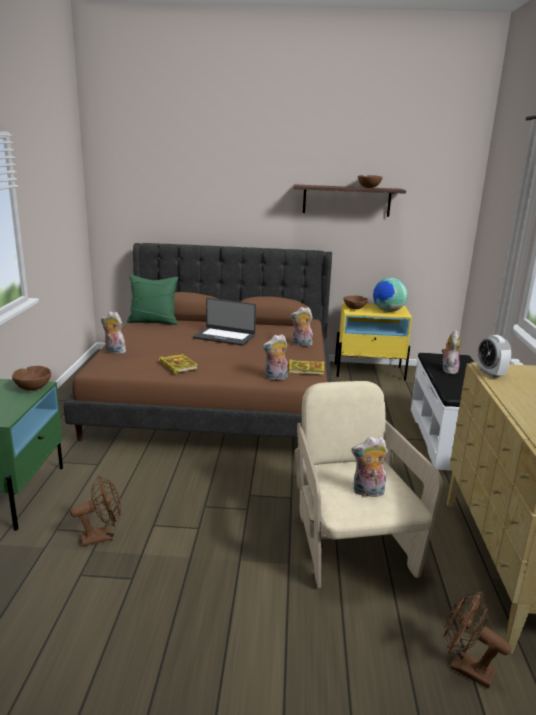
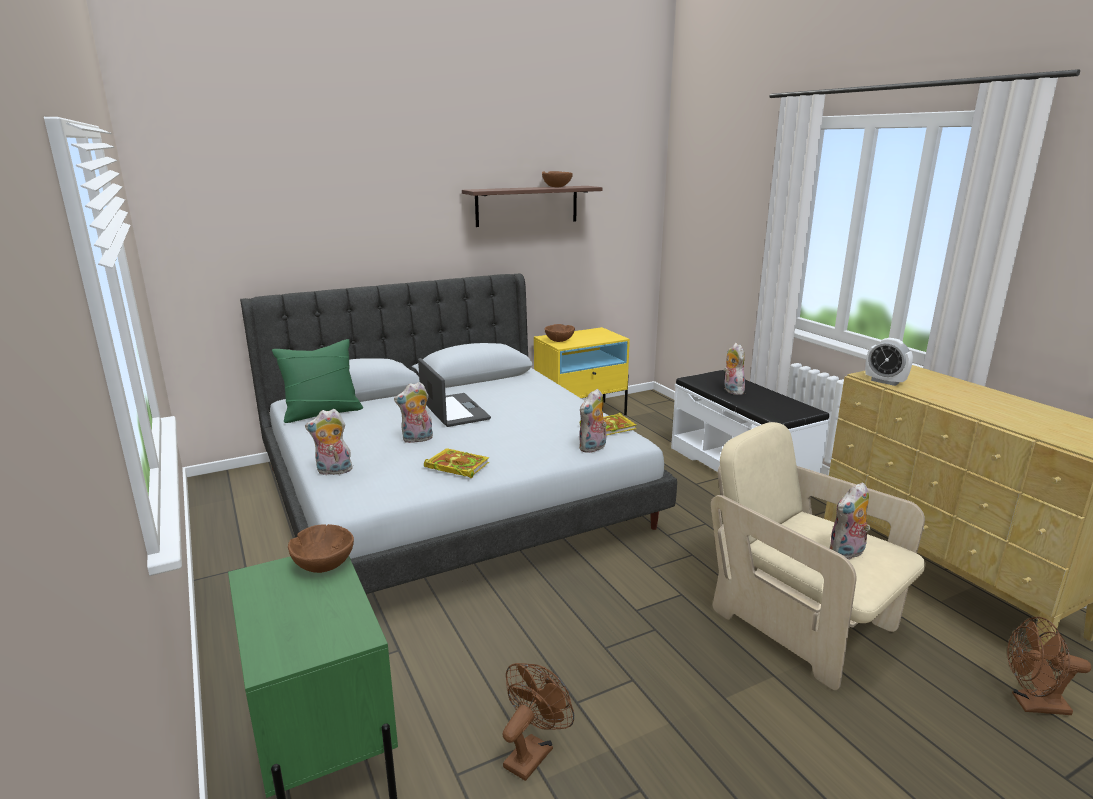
camera: 30 degrees left, 0 degrees up
brown bed [64,243,332,441] -> grey bed [240,273,677,594]
laptop [193,298,256,346] -> laptop turned 105 degrees counterclockwise [418,358,491,427]
plush toy [290,307,313,346] -> plush toy moved to [394,382,433,443]
globe [373,278,408,312] -> none

